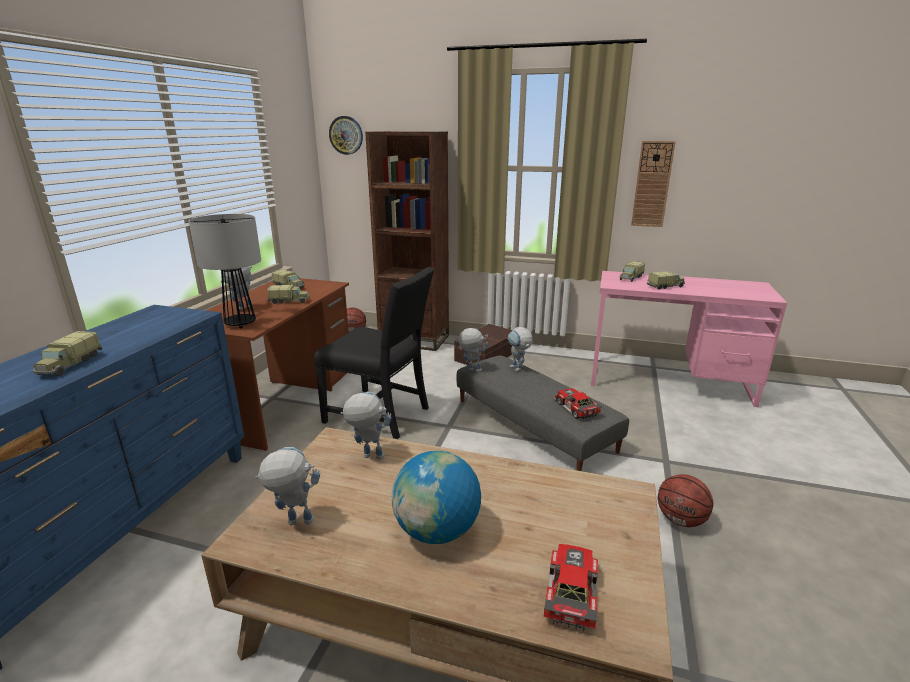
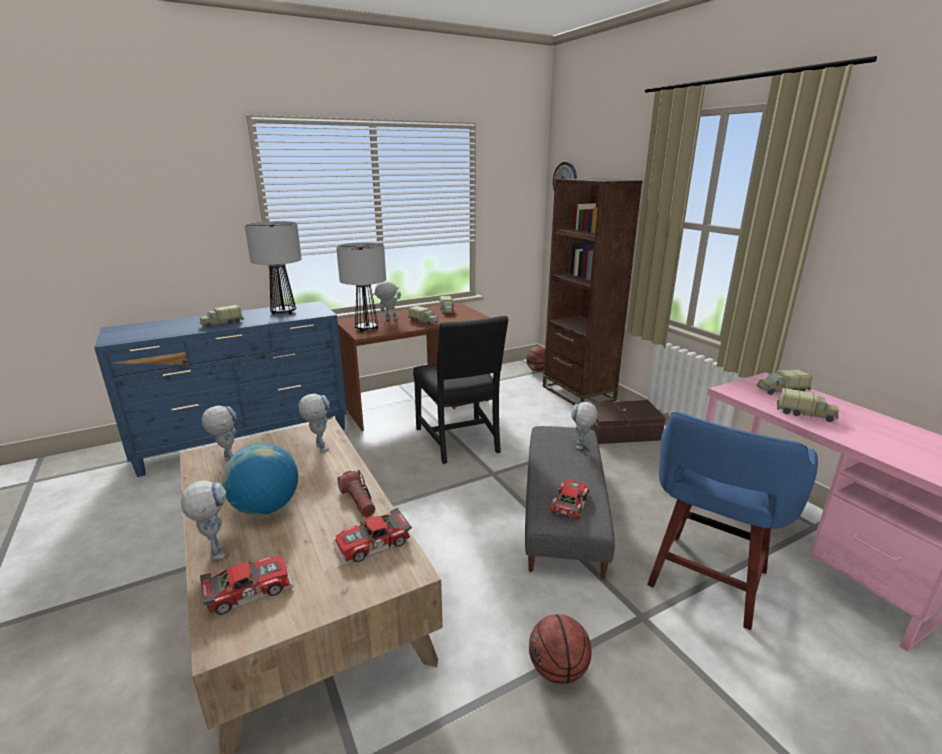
camera: 45 degrees right, 0 degrees up
toy robot [456,328,488,372] -> toy robot moved to [181,480,226,560]
wall clock [631,141,676,227] -> none
none -> table lamp [245,221,302,314]
none -> toy car [333,508,412,566]
none -> flashlight [337,470,375,517]
none -> blue stool [647,412,818,630]

